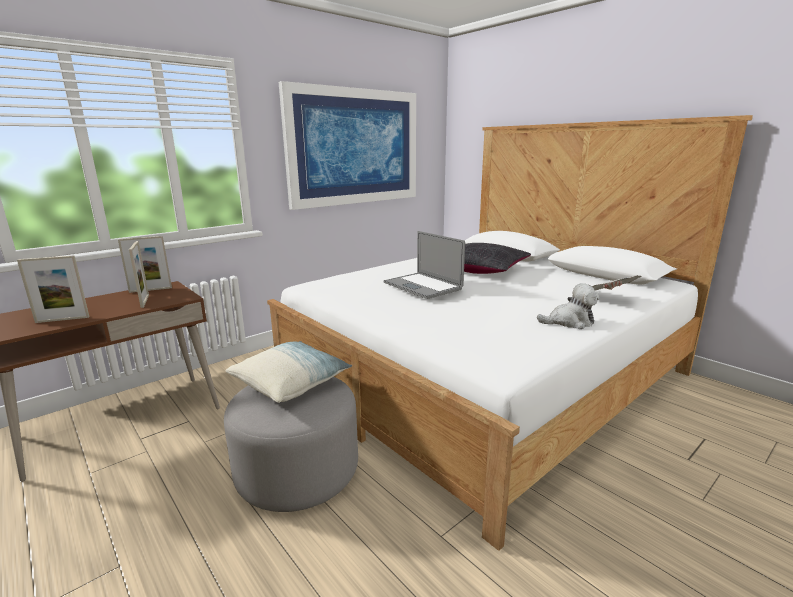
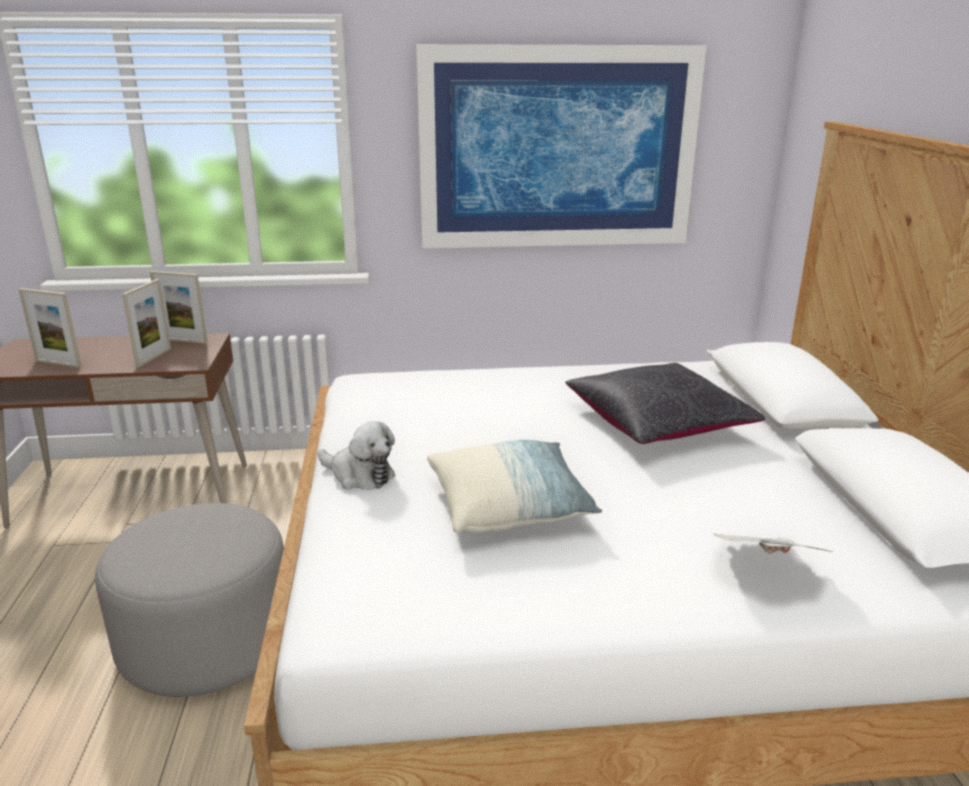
camera: 35 degrees right, 5 degrees up
pillow [226,341,352,403] -> pillow moved to [427,440,602,534]
laptop [384,231,465,299] -> none
plush toy [537,283,599,329] -> plush toy moved to [318,421,395,490]

